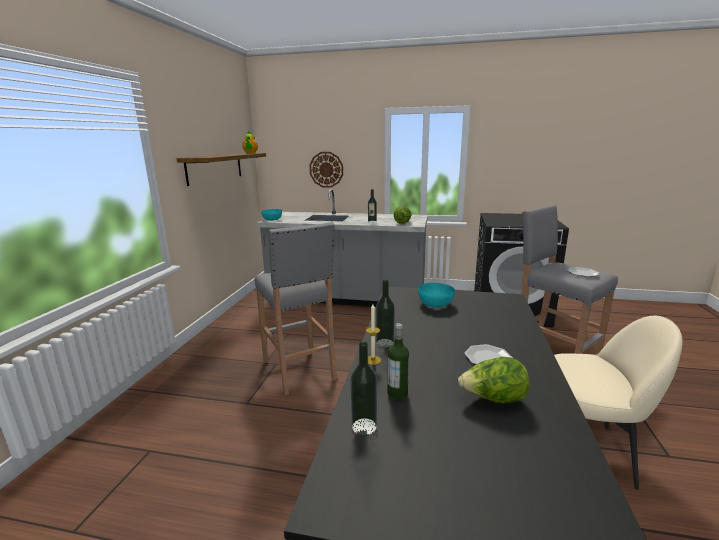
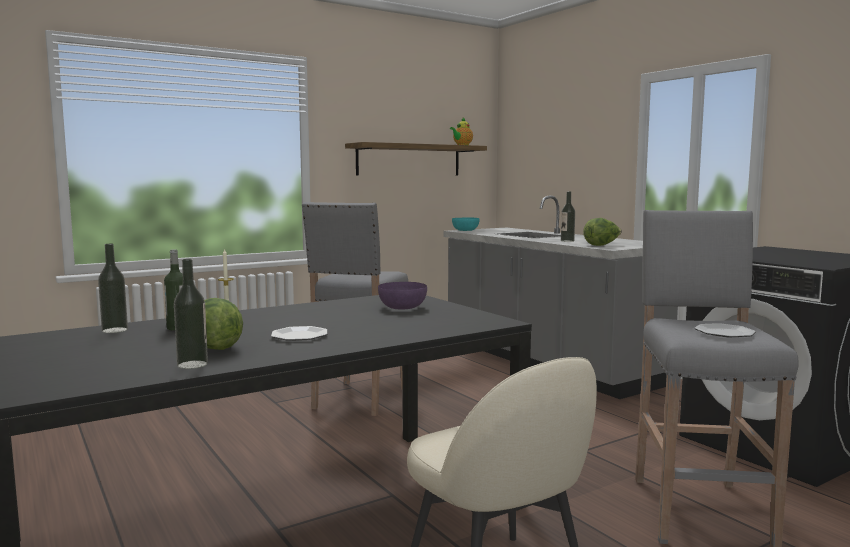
camera: 45 degrees right, 10 degrees down
wall clock [309,152,343,188] -> none
bottle [376,280,395,348] -> bottle moved to [174,259,208,369]
turquoise bowl [418,283,455,308] -> purple bowl [378,282,427,309]

